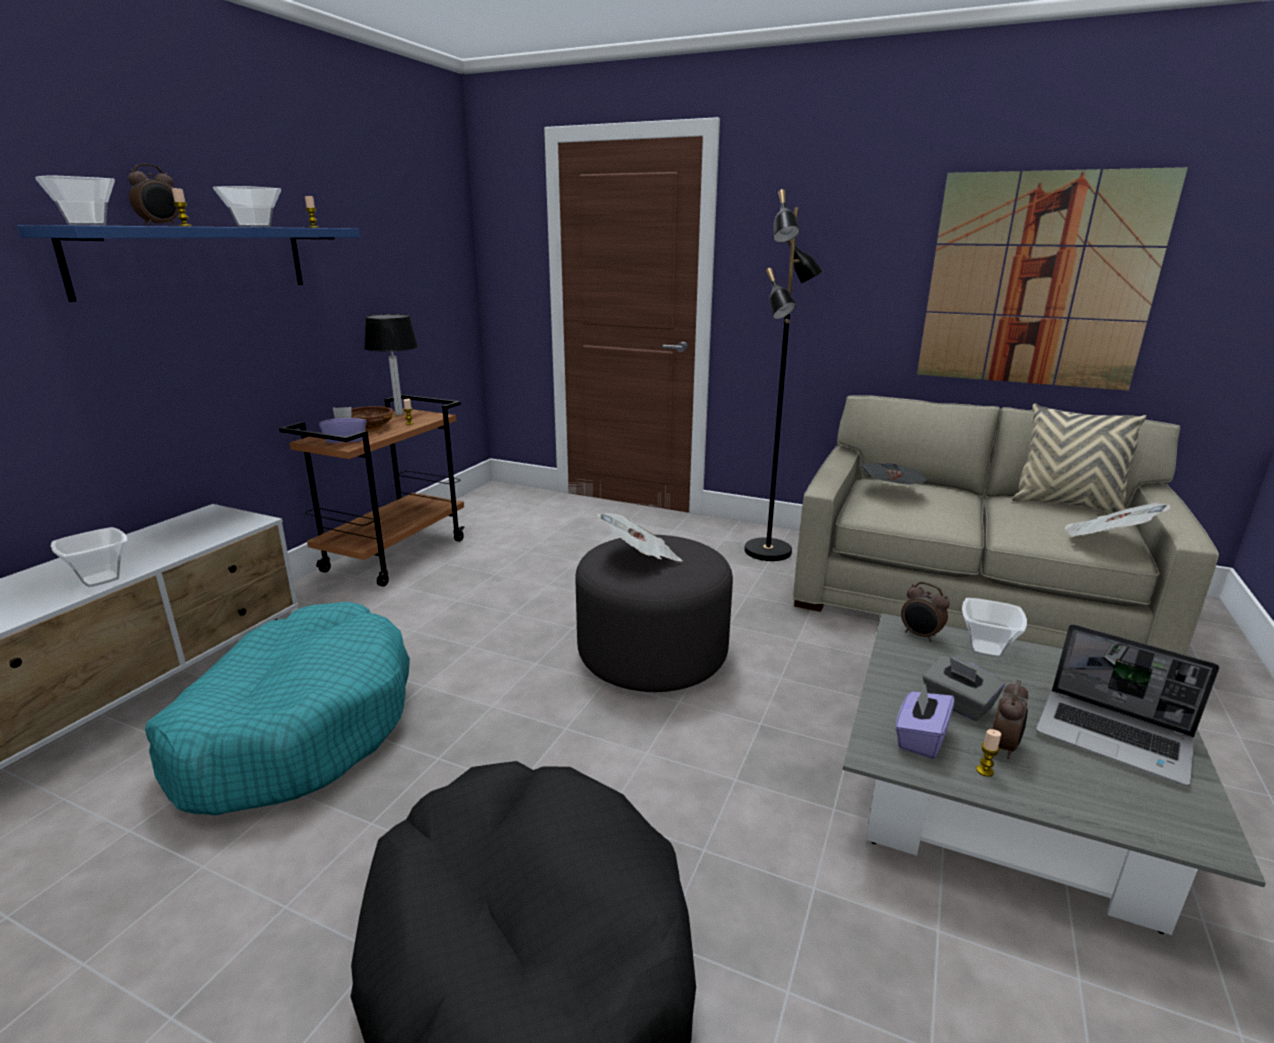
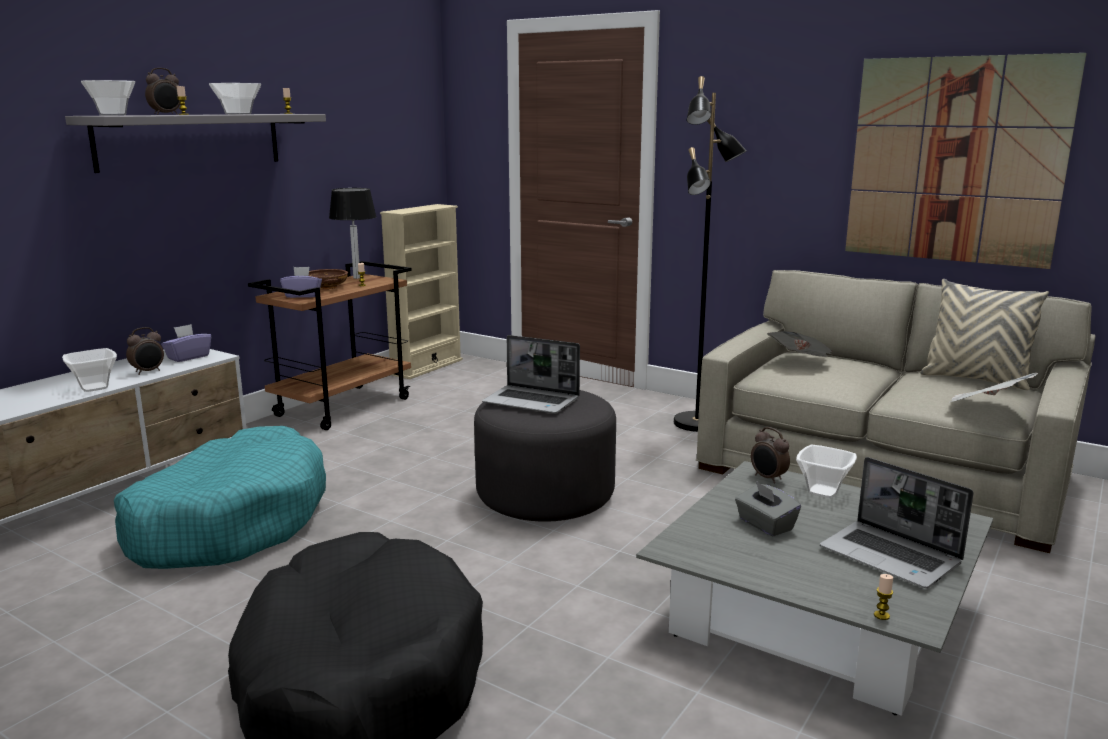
camera: 10 degrees right, 5 degrees down
blue shelf [17,225,360,302] -> grey shelf [65,114,326,173]
newspaper [596,513,683,562] -> laptop [482,335,580,414]
purple tissue box [895,683,955,759] -> purple tissue box moved to [161,324,211,362]
candle [976,729,1001,777] -> candle moved to [874,574,893,620]
alarm clock [992,680,1028,759] -> alarm clock moved to [126,327,164,375]
none -> beige bookcase [380,204,463,379]

